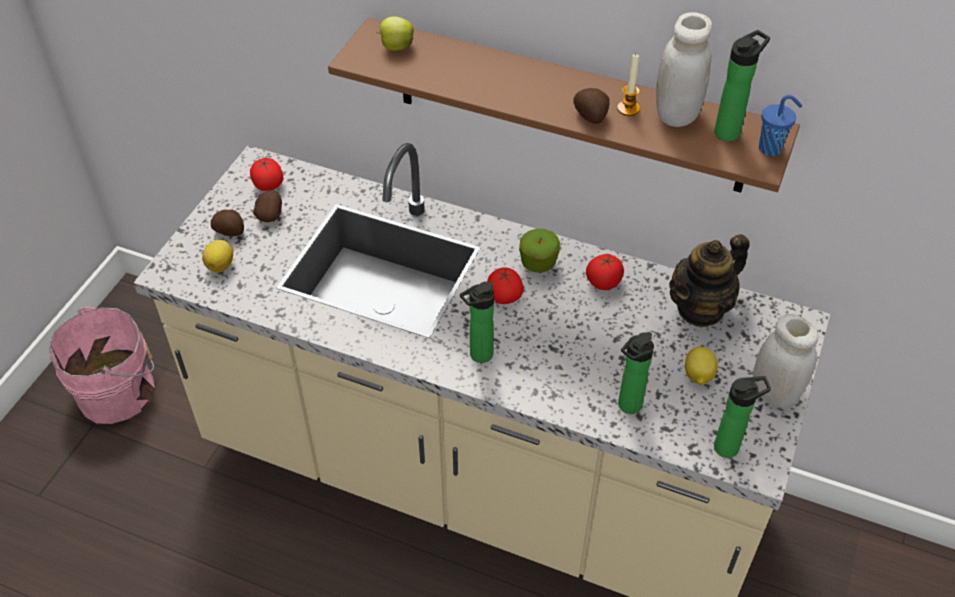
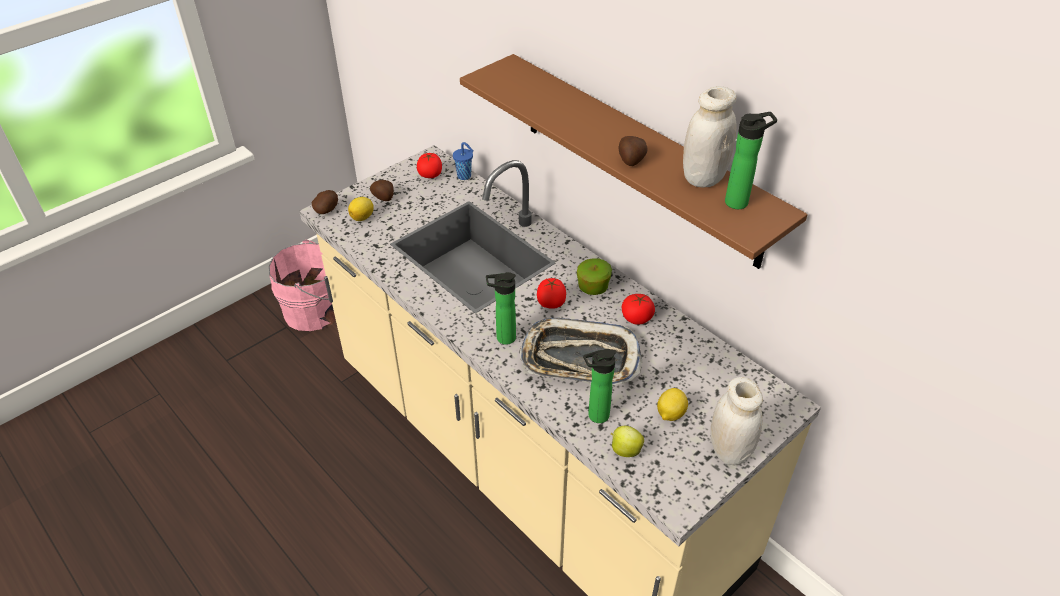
camera: 25 degrees right, 5 degrees down
potato [253,190,282,222] -> potato moved to [312,190,338,214]
apple [376,16,414,51] -> apple moved to [611,426,644,457]
candle [617,54,640,116] -> none
teapot [669,234,750,327] -> none
bottle [714,376,771,458] -> none
blue cup [759,95,802,156] -> blue cup moved to [453,142,473,180]
none -> tray [520,318,642,385]

